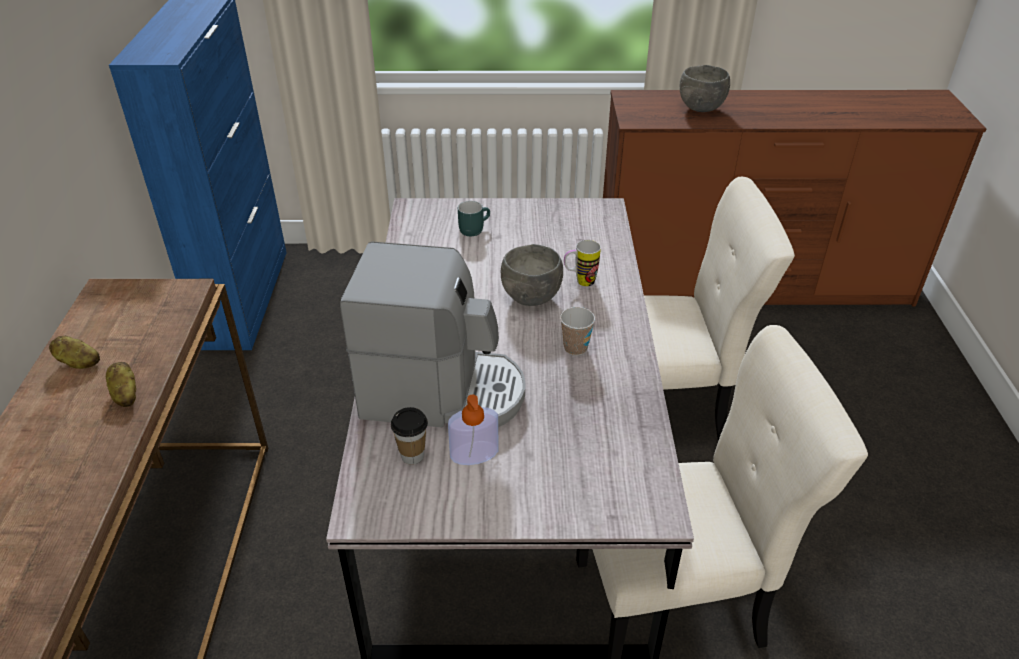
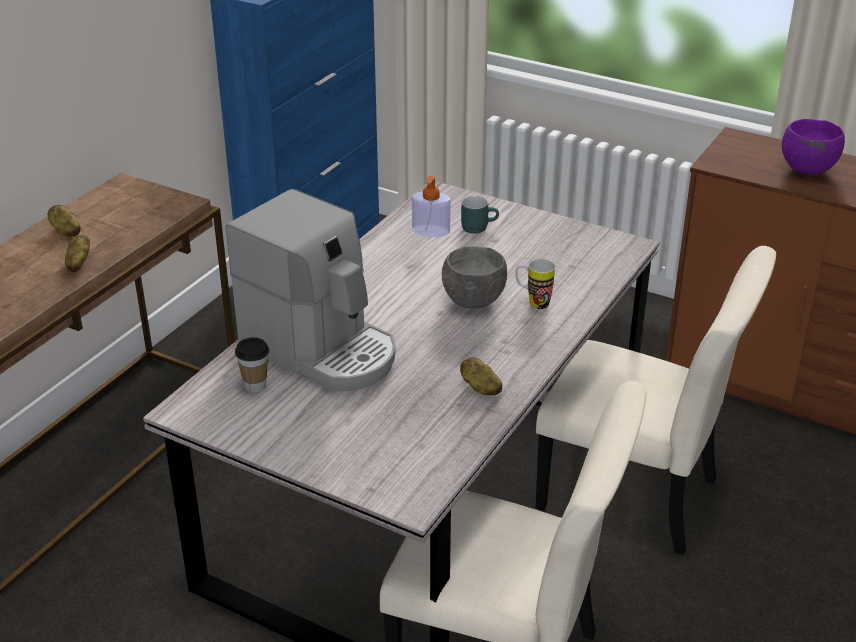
camera: 30 degrees right, 5 degrees down
soap dispenser [448,395,499,465] -> soap dispenser moved to [412,176,451,237]
cup [560,307,595,356] -> none
grey bowl [680,65,730,112] -> purple bowl [782,119,845,175]
none -> potato [460,357,502,395]

